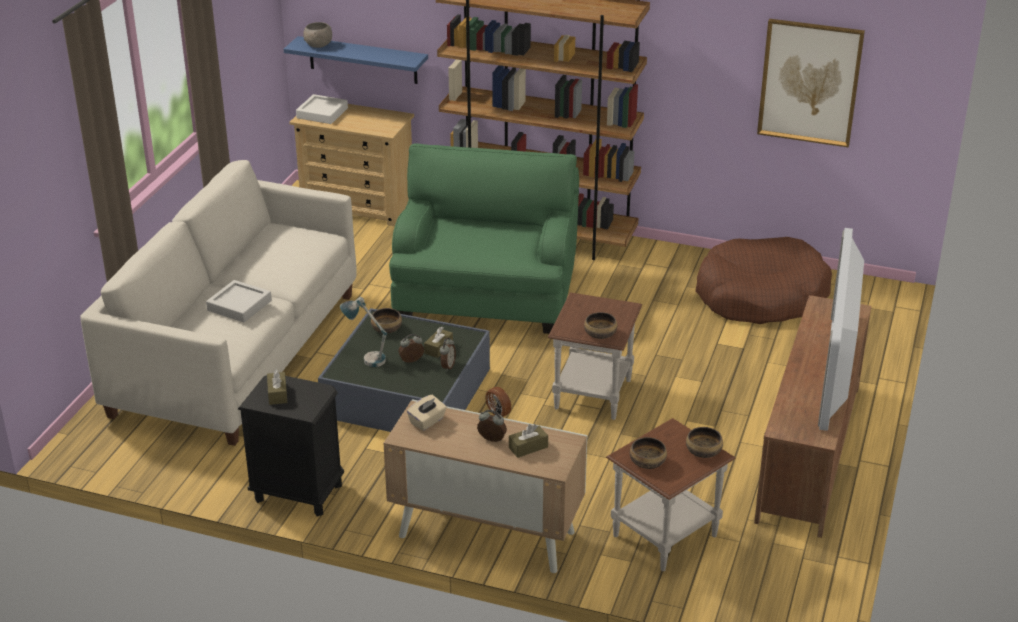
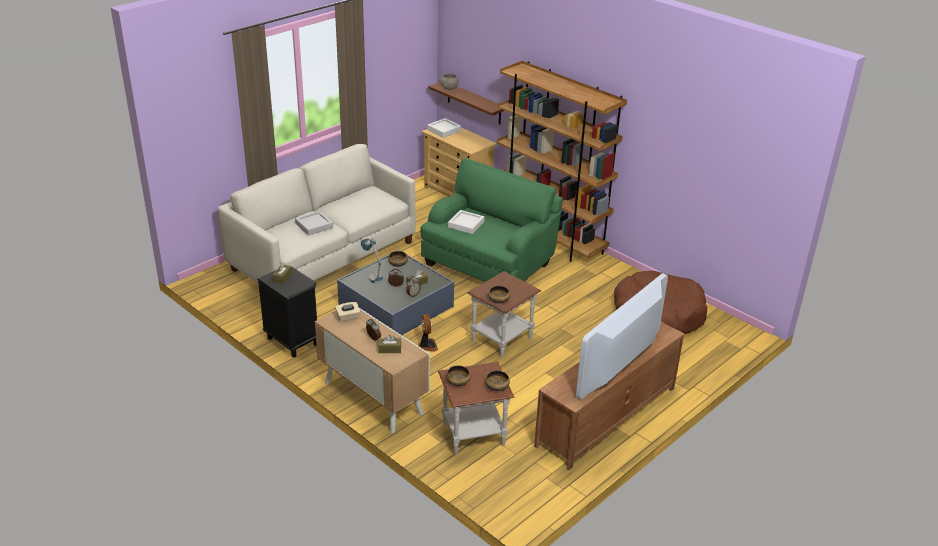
camera: 25 degrees right, 0 degrees up
blue shelf [284,36,428,84] -> brown shelf [428,82,504,125]
picture [757,19,865,147] -> none
none -> white tray [448,210,485,234]

